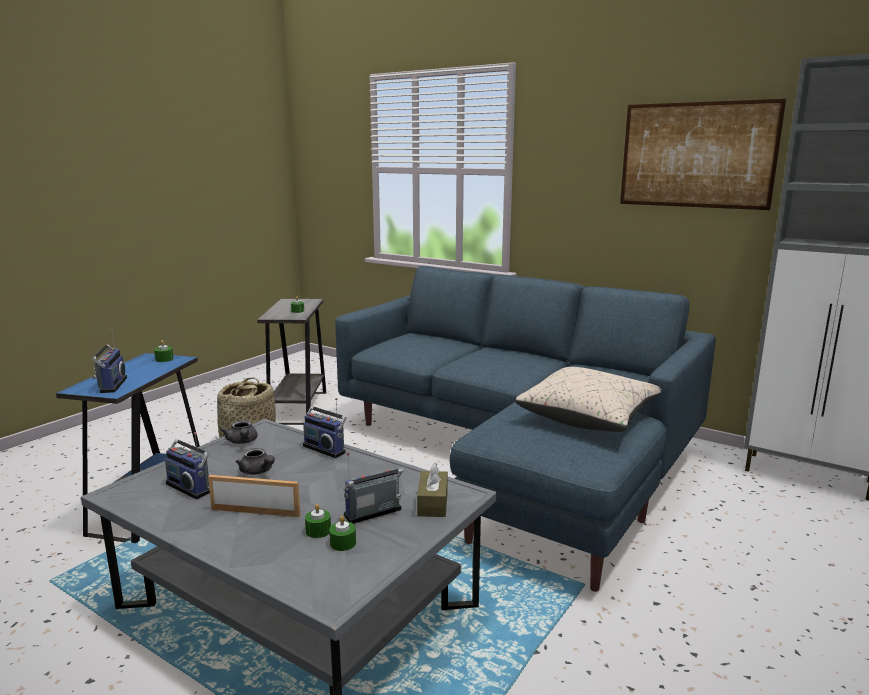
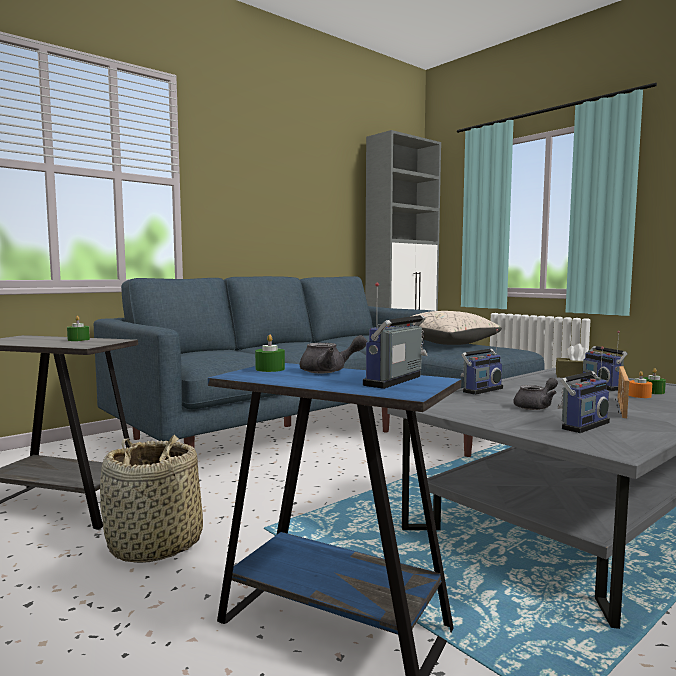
camera: 75 degrees left, 10 degrees down
radio [92,326,127,393] -> radio turned 60 degrees counterclockwise [363,283,427,389]
grey teapot [220,420,257,444] -> grey teapot moved to [300,335,368,373]
green candle [305,504,331,538] -> orange candle [629,371,652,398]
picture [620,99,786,210] -> none

